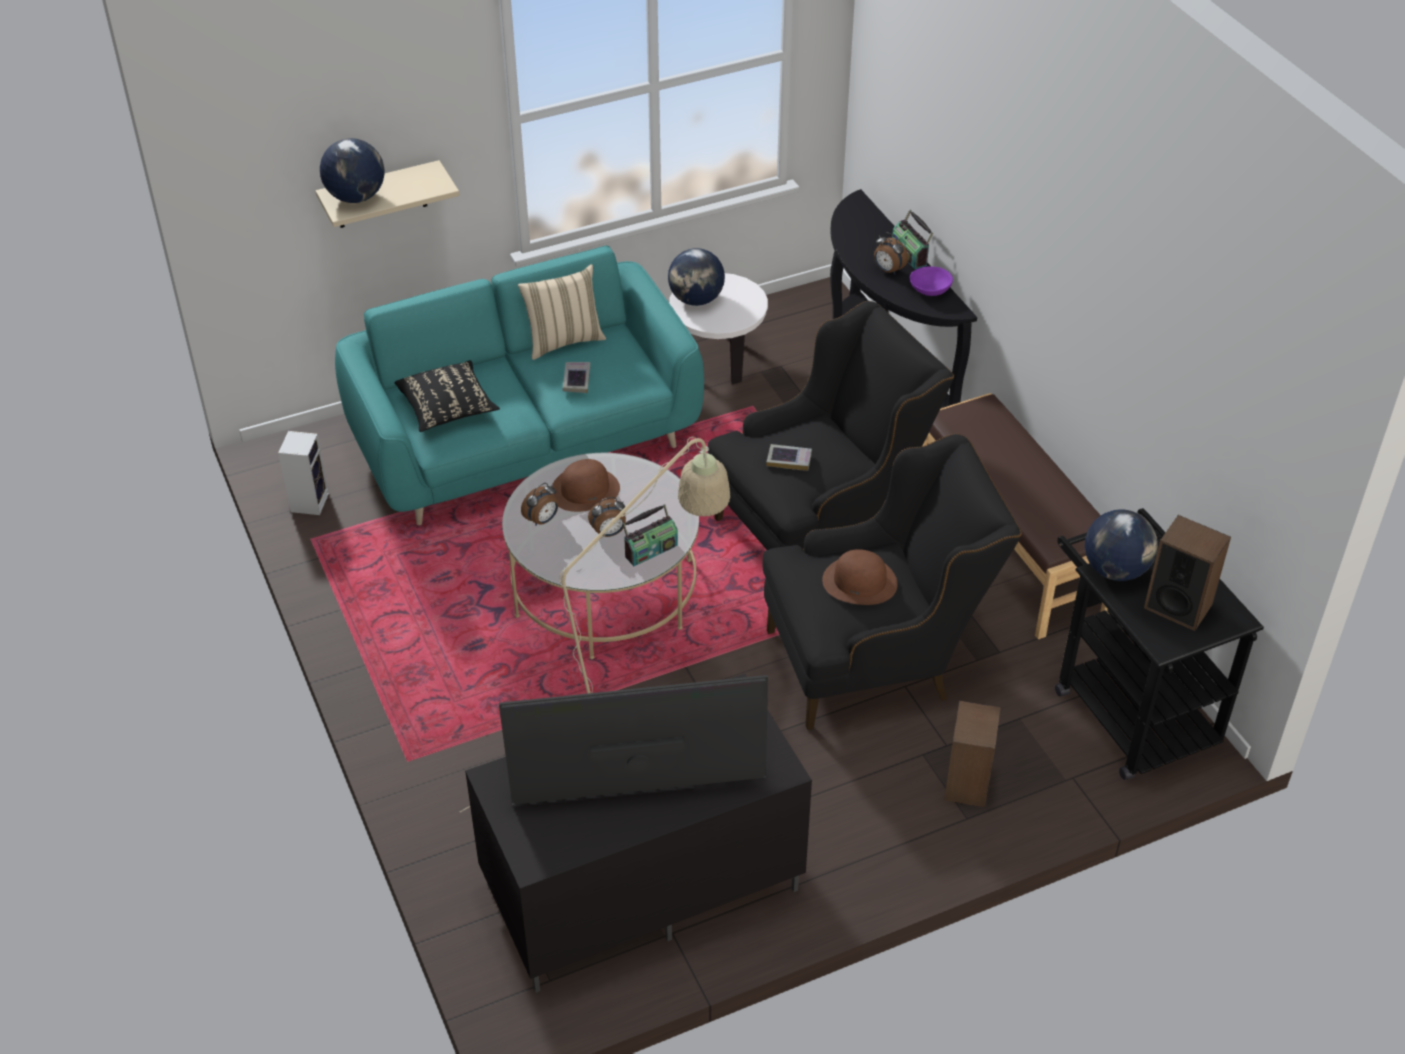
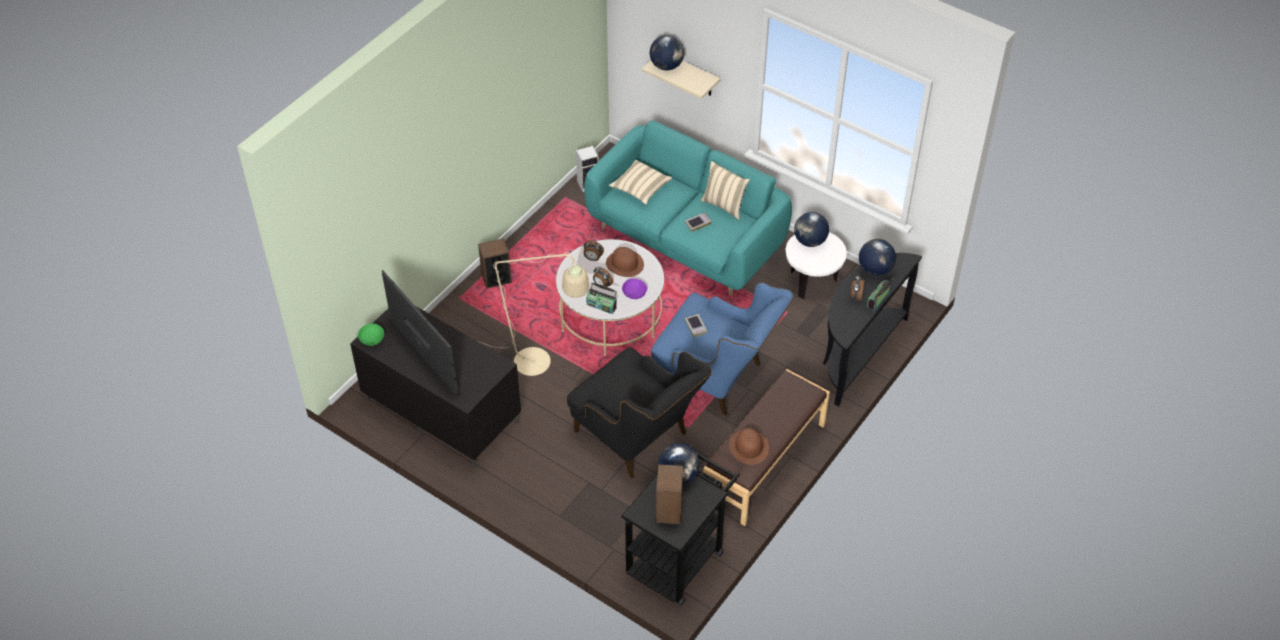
camera: 60 degrees right, 5 degrees up
black pillow [395,360,500,432] -> beige pillow [609,160,672,205]
black armchair [708,301,954,550] -> blue armchair [651,282,794,415]
brown hat [822,549,898,605] -> brown hat moved to [729,428,769,465]
purple bowl [910,266,953,296] -> purple bowl moved to [622,278,647,299]
speaker [944,701,1001,807] -> speaker moved to [478,238,512,289]
none -> green bowl [358,323,384,346]
none -> globe [859,239,896,276]

